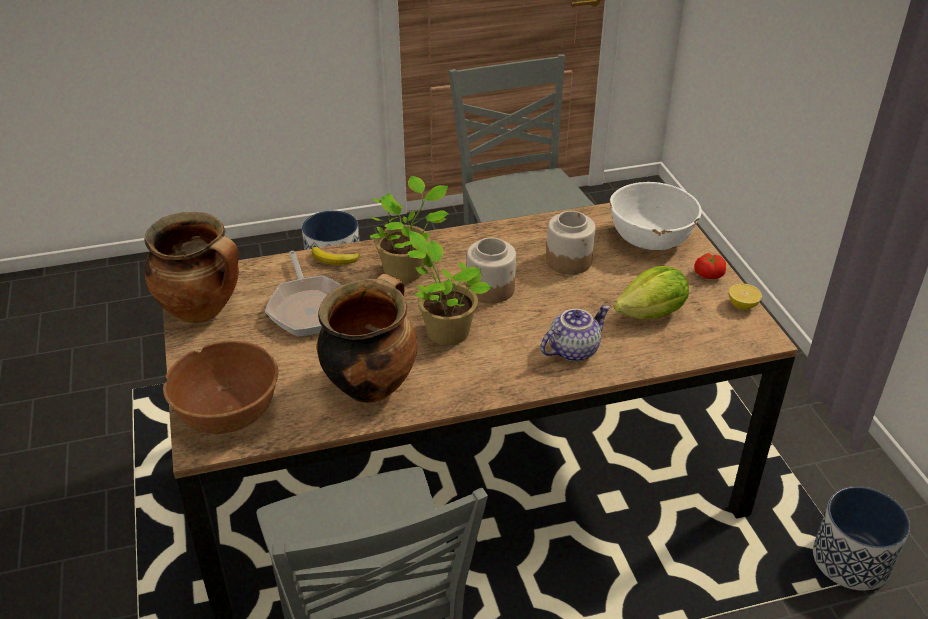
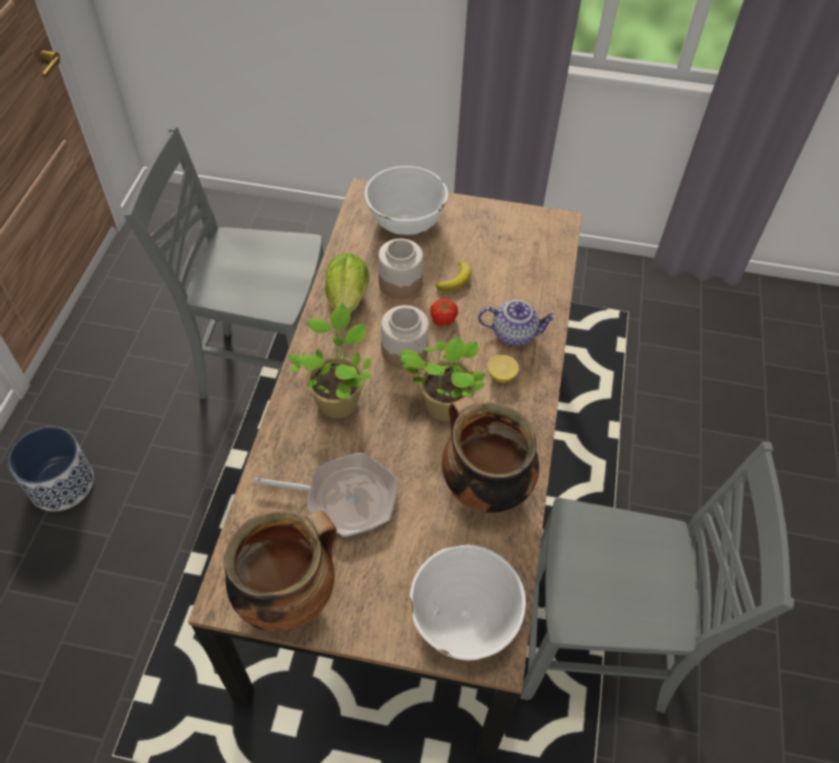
camera: 65 degrees left, 15 degrees up
brown bowl [163,341,278,434] -> white bowl [410,545,526,660]
banana [312,247,360,265] -> banana moved to [436,262,471,291]
teapot [541,305,610,362] -> teapot turned 105 degrees clockwise [478,300,557,346]
lettuce [614,266,689,319] -> lettuce moved to [325,253,369,313]
tomato [694,253,726,279] -> tomato moved to [430,299,458,326]
lemon [729,284,762,310] -> lemon moved to [487,355,519,383]
planter [813,486,910,591] -> none

